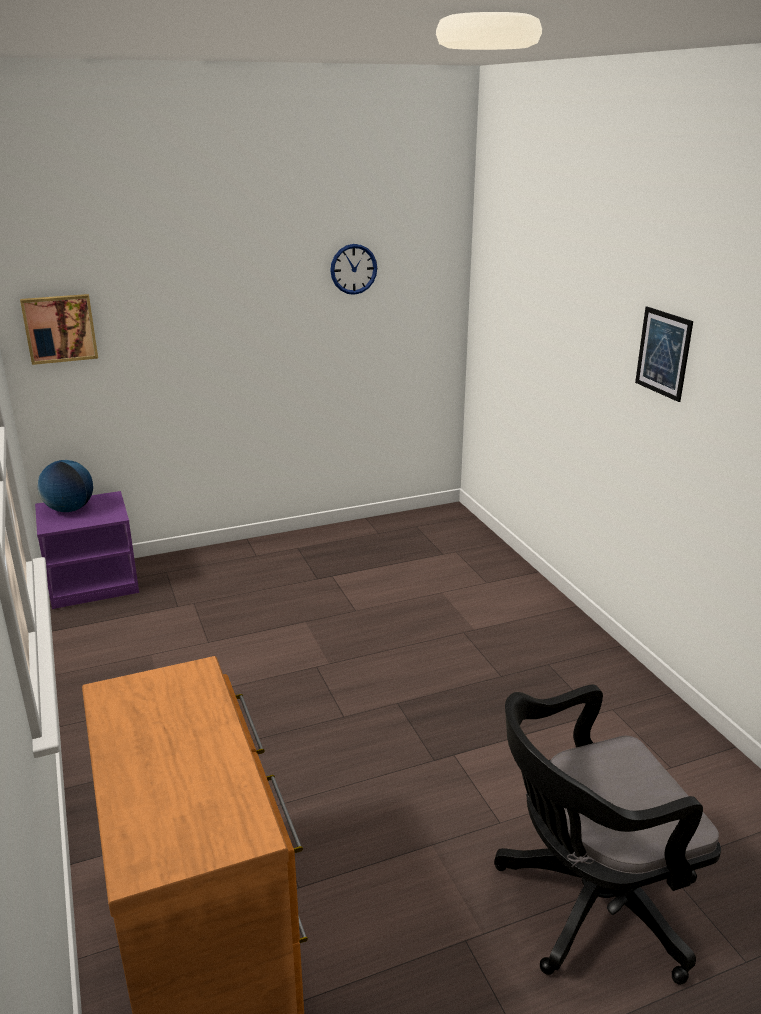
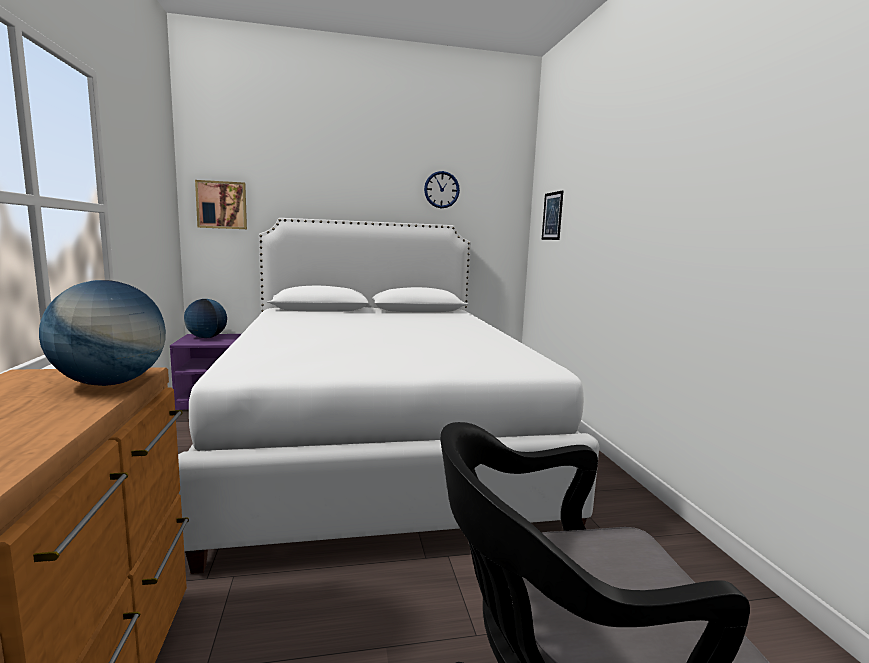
camera: 10 degrees right, 15 degrees down
picture [635,307,693,402] -> picture moved to [542,190,564,240]
none -> globe [39,280,166,386]
none -> white bed [178,218,599,574]

